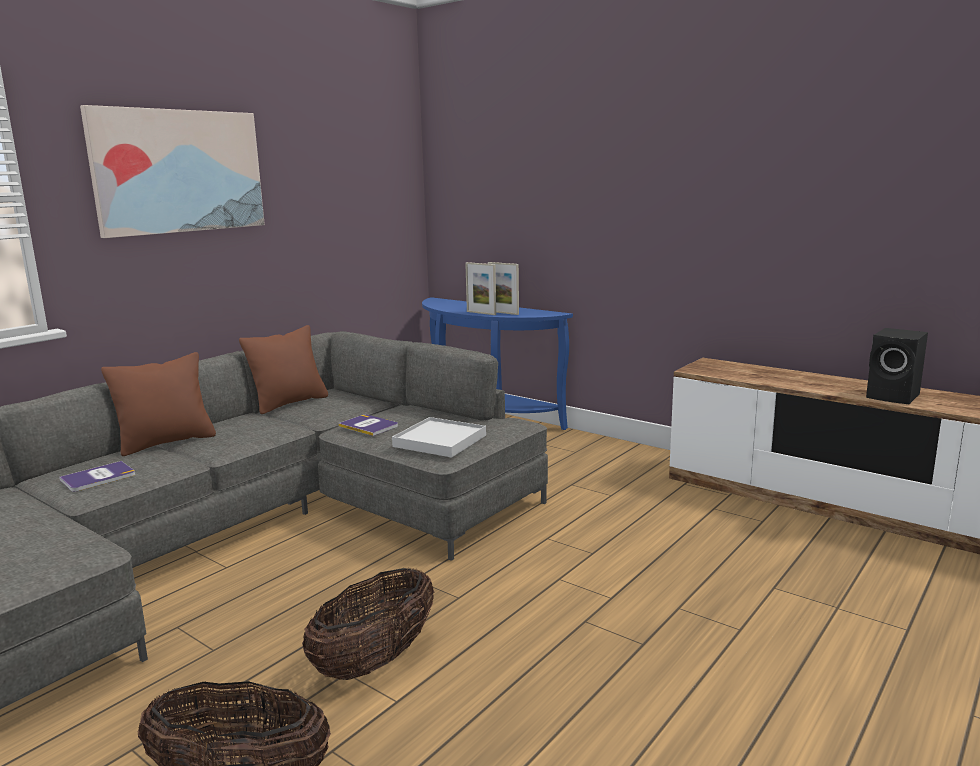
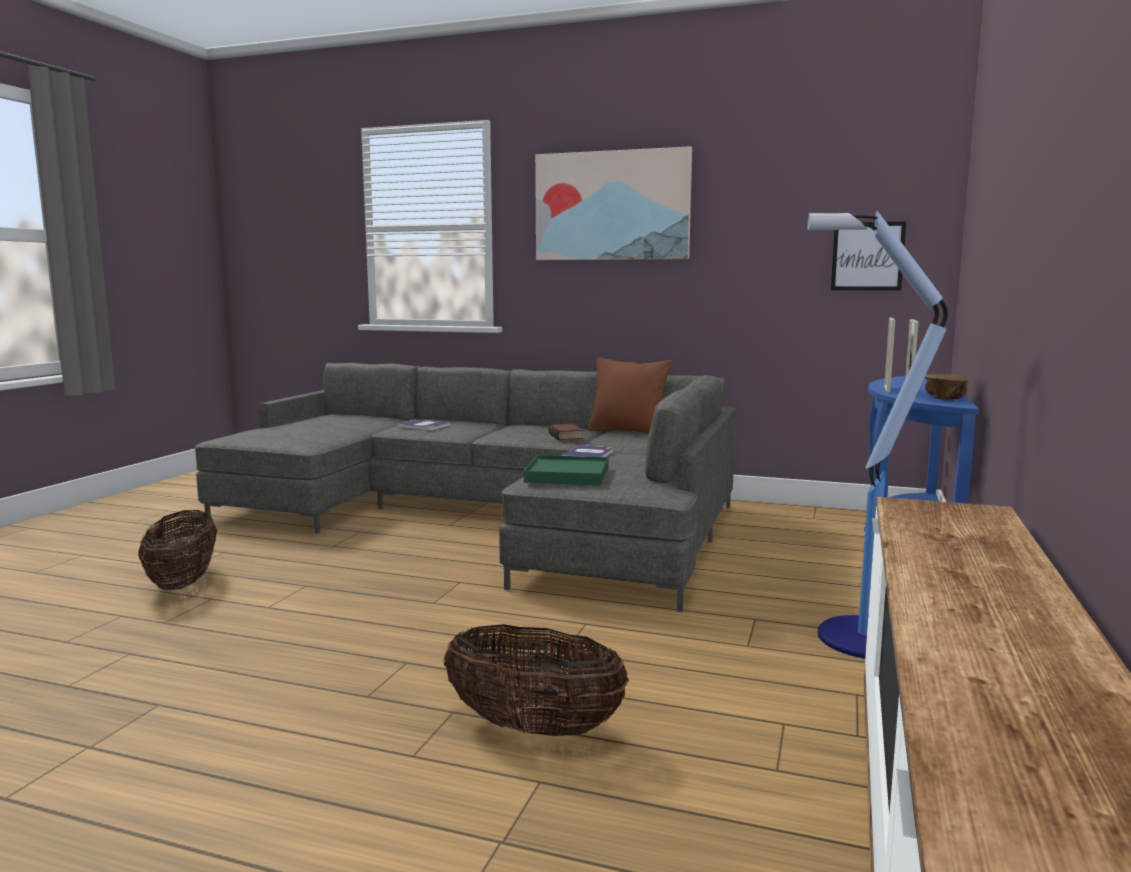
camera: 70 degrees right, 5 degrees down
brown pillow [101,352,216,456] -> none
basket [302,567,434,680] -> basket moved to [443,624,629,736]
white tray [392,417,486,458] -> green tray [524,455,609,485]
black speaker [866,328,928,404] -> none
none -> book [548,424,583,440]
none -> floor lamp [807,211,948,659]
none -> picture [831,222,906,291]
none -> brown bowl [925,374,969,400]

